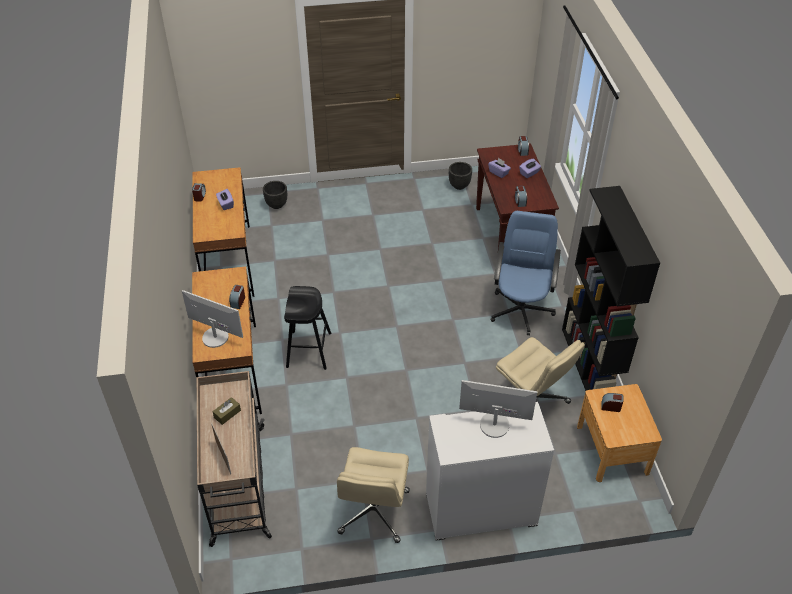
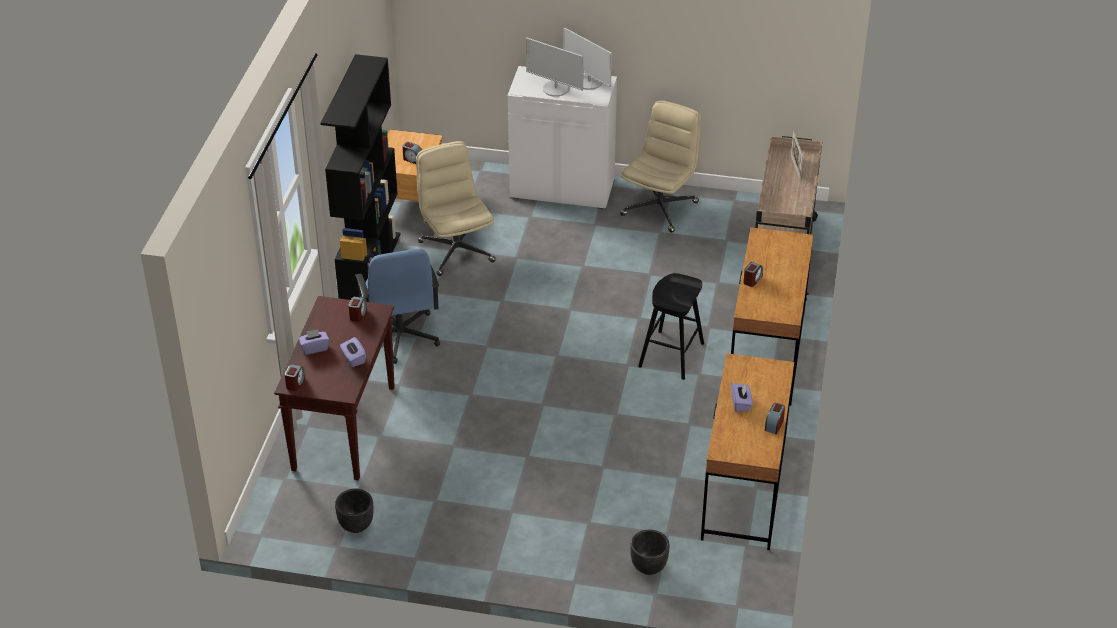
camera: 160 degrees left, 5 degrees down
monitor [182,290,243,348] -> monitor moved to [563,27,612,90]
brown tissue box [212,397,241,425] -> none
blue office chair [491,211,561,335] -> blue office chair turned 45 degrees counterclockwise [355,249,440,364]

